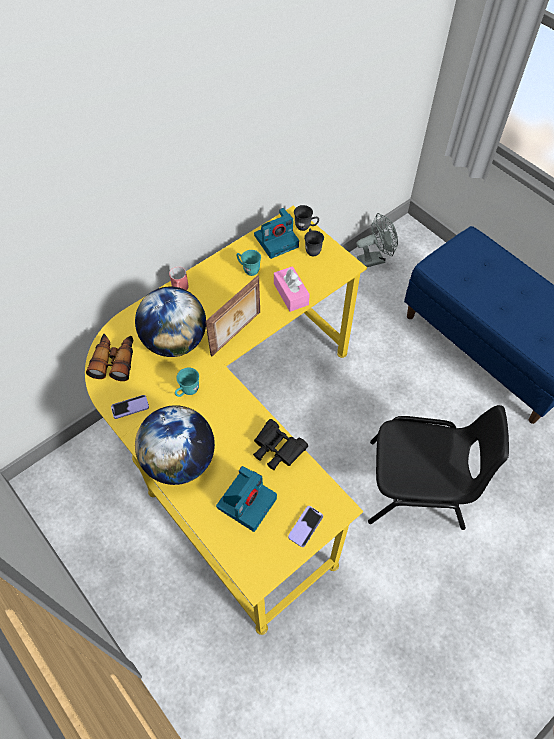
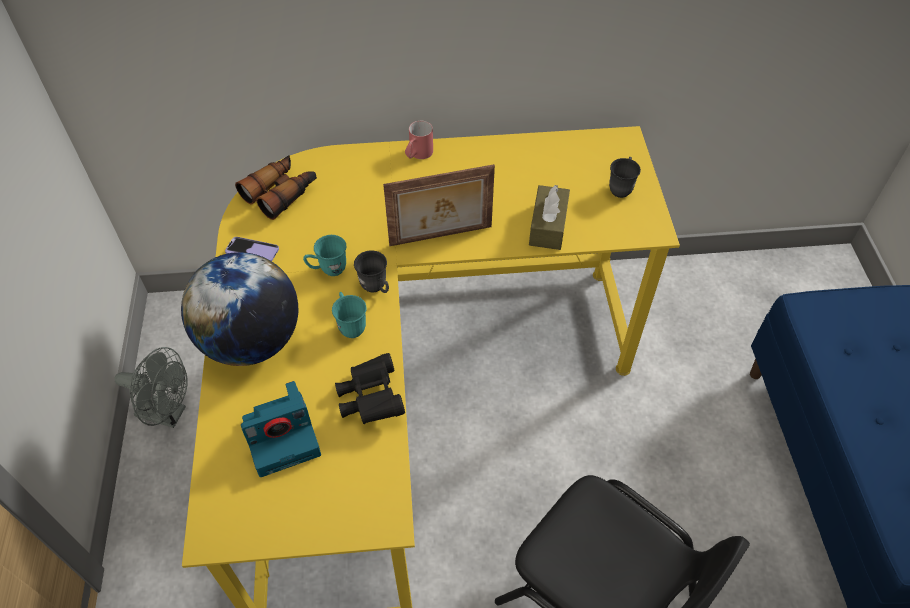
camera: 35 degrees right, 5 degrees down
globe [135,287,206,357] -> none
turquoise mug [236,250,261,276] -> turquoise mug moved to [332,292,367,338]
camera [254,208,299,259] -> none
pink tissue box [274,266,310,312] -> brown tissue box [529,185,570,250]
phone [288,506,323,547] -> none
grey mug [294,205,319,231] -> grey mug moved to [354,250,389,293]
grey fan [357,213,398,267] -> grey fan moved to [114,347,188,428]

